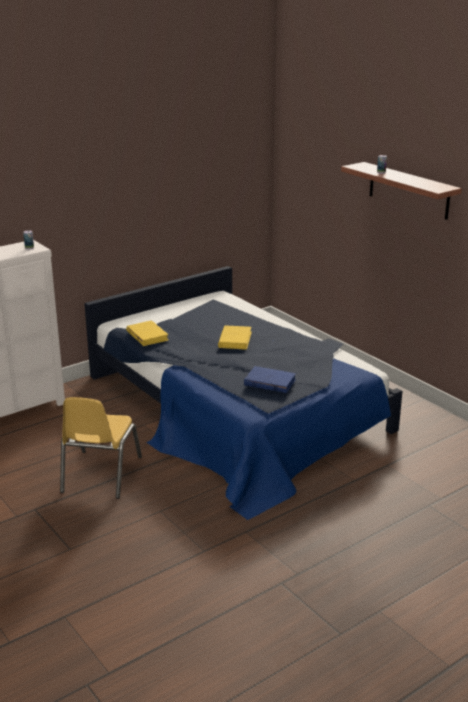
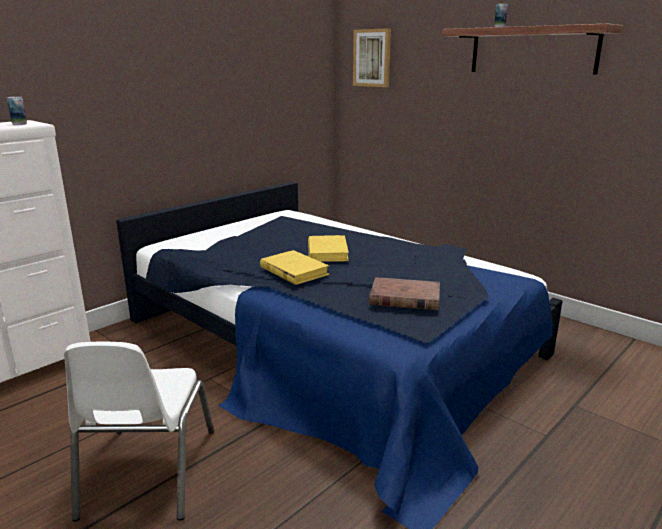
camera: 10 degrees left, 5 degrees down
yellow chair [60,397,142,499] -> white chair [64,342,214,521]
yellow book [126,321,169,346] -> yellow book moved to [260,250,329,285]
blue book [244,366,296,393] -> brown book [369,277,440,310]
none -> picture [353,28,391,87]

